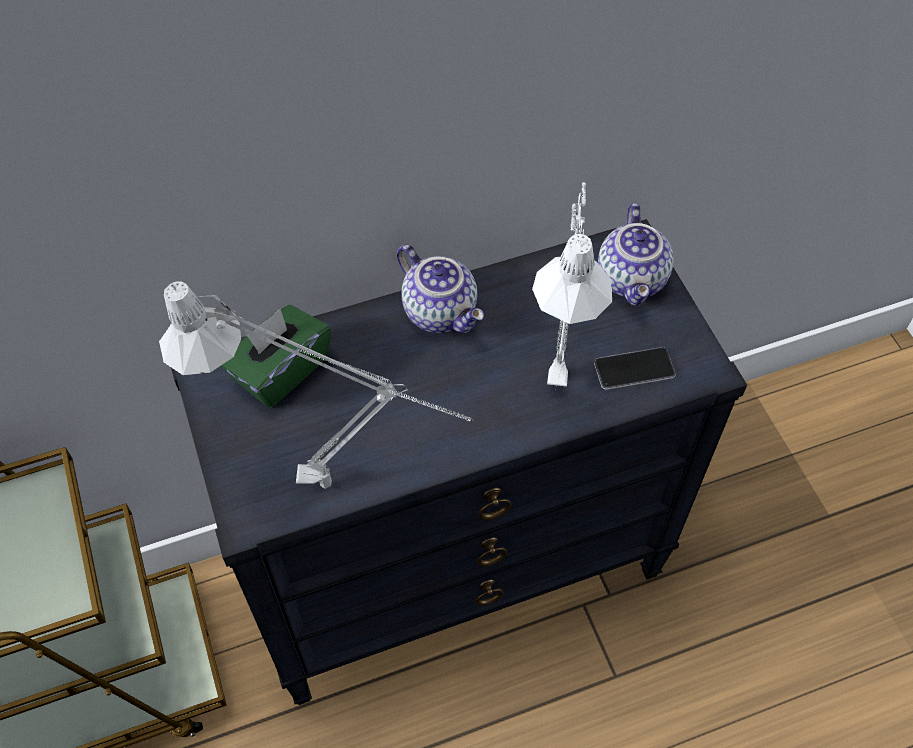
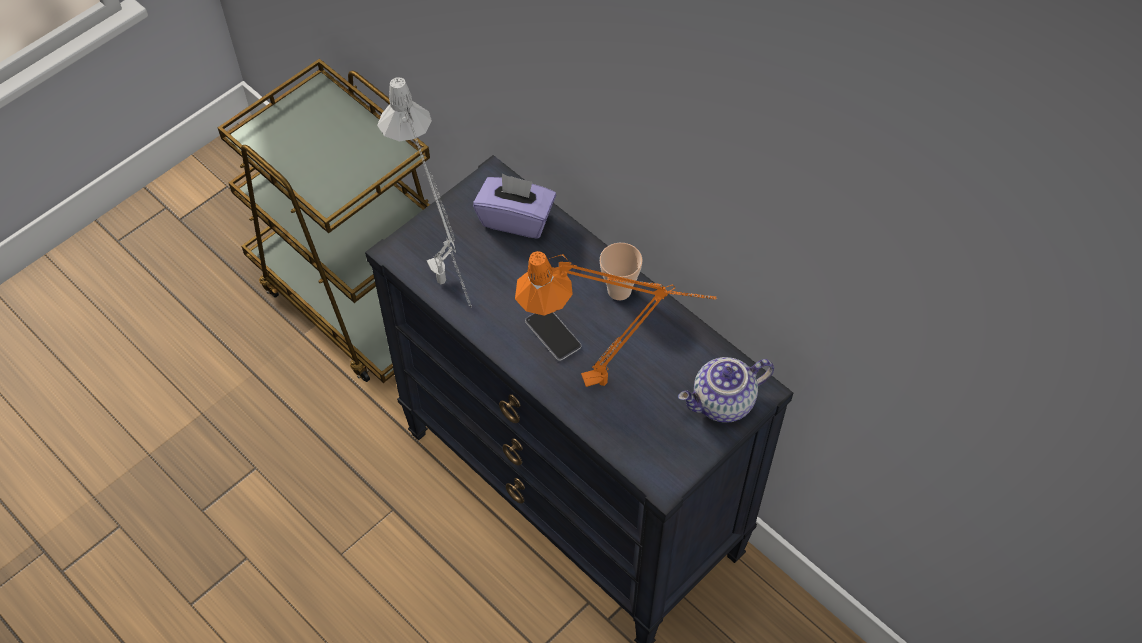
camera: 65 degrees right, 0 degrees up
green tissue box [221,305,331,408] -> purple tissue box [473,173,556,239]
teapot [397,244,484,333] -> cup [600,243,643,300]
white table lamp [532,182,612,387] -> orange table lamp [515,251,717,387]
phone [594,347,676,390] -> phone moved to [525,312,582,361]

